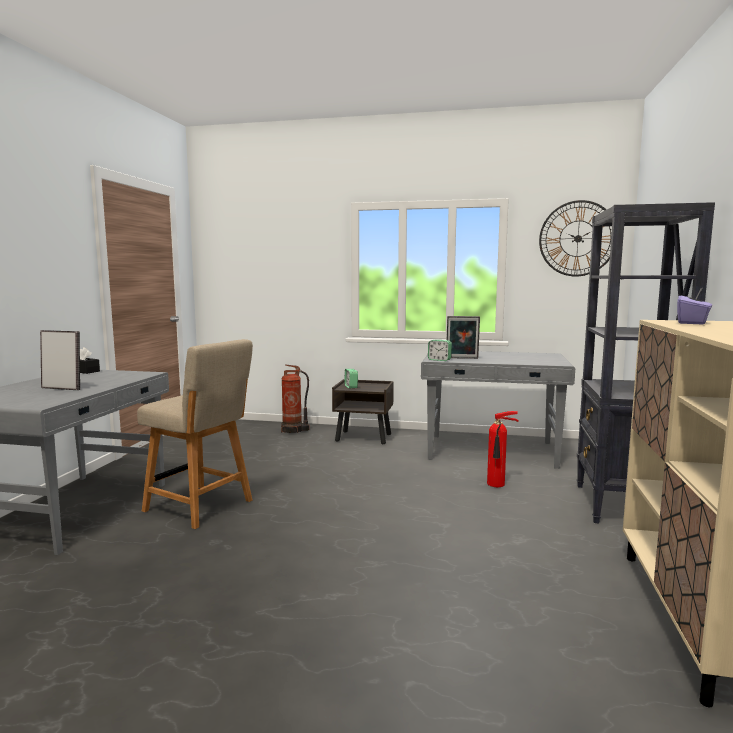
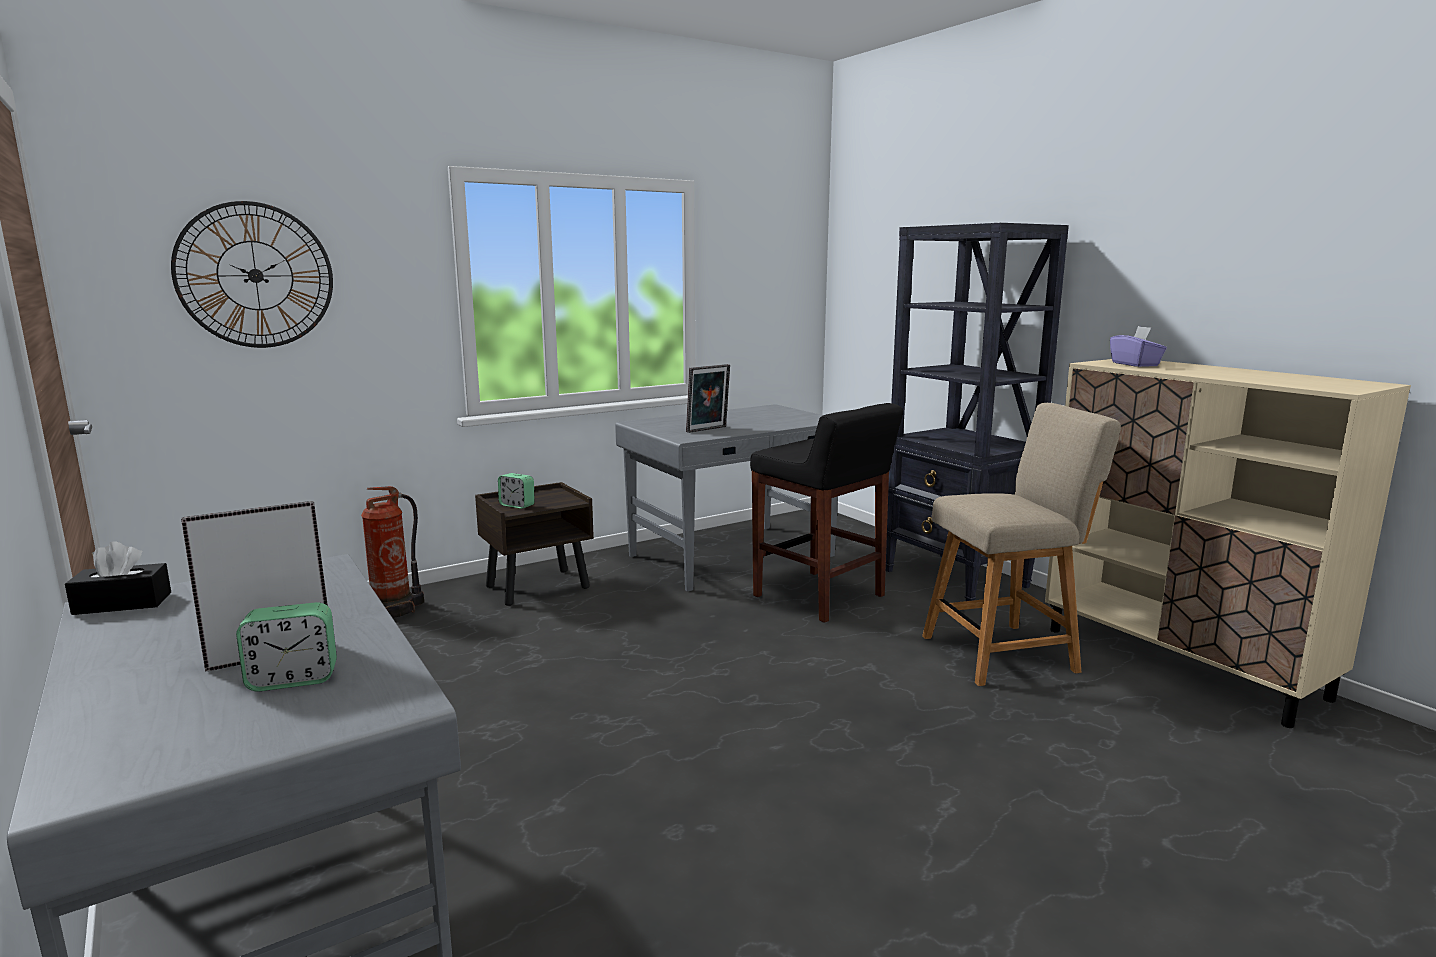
camera: 45 degrees left, 5 degrees up
beige chair [137,339,253,529] -> beige chair moved to [922,403,1121,686]
alarm clock [428,340,452,361] -> alarm clock moved to [236,602,337,692]
fire extinguisher [487,411,518,487] -> black stool [750,403,903,622]
wall clock [539,200,612,277] -> wall clock moved to [171,201,333,348]

